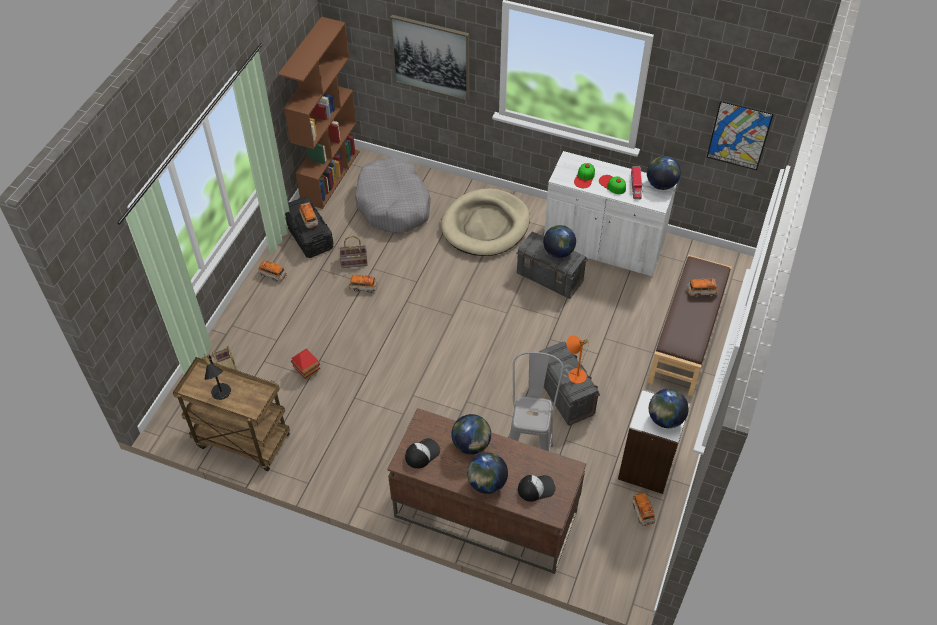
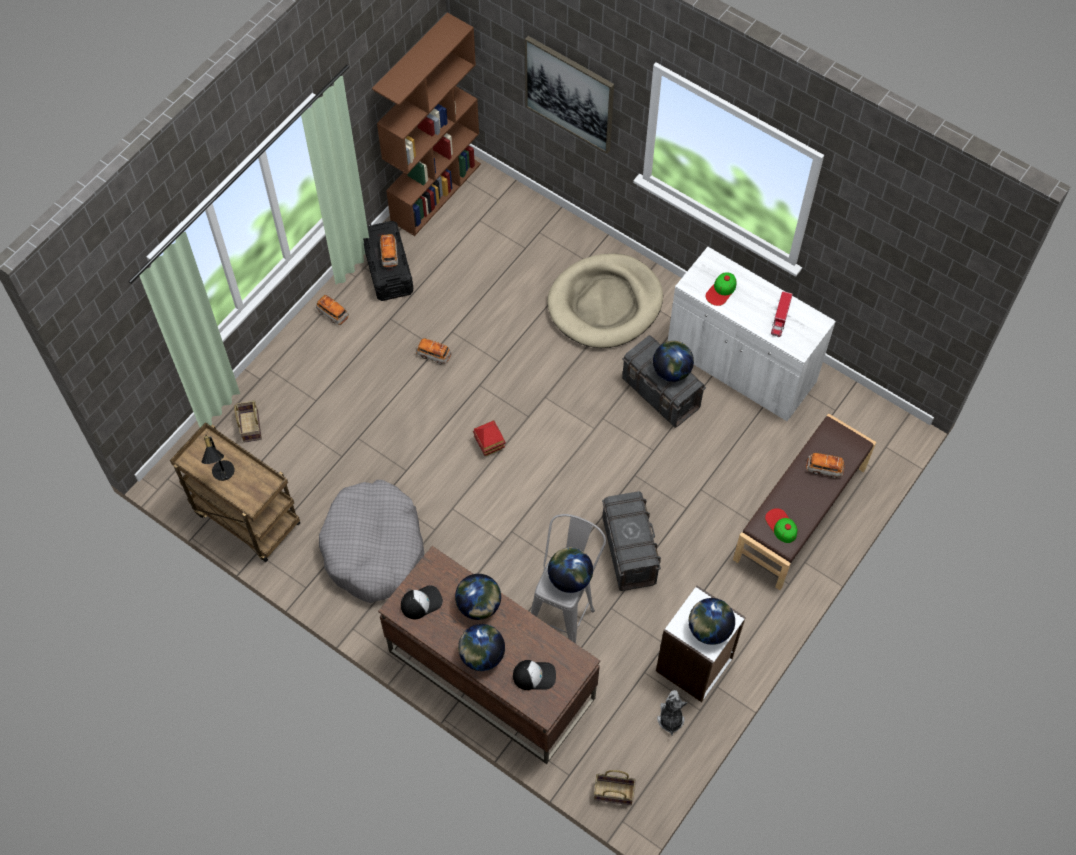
camera: 15 degrees right, 10 degrees up
toy house [291,348,320,380] -> toy house moved to [473,420,506,456]
basket [339,236,368,268] -> basket moved to [594,770,636,805]
grey dog bed [355,157,431,233] -> grey dog bed moved to [319,480,424,603]
orange table lamp [566,335,589,384] -> none
cap [599,175,626,194] -> cap moved to [765,508,798,543]
toy car [632,493,655,526] -> plush toy [657,690,688,736]
globe [647,156,681,190] -> globe moved to [548,547,593,593]
picture [706,100,774,170] -> none

